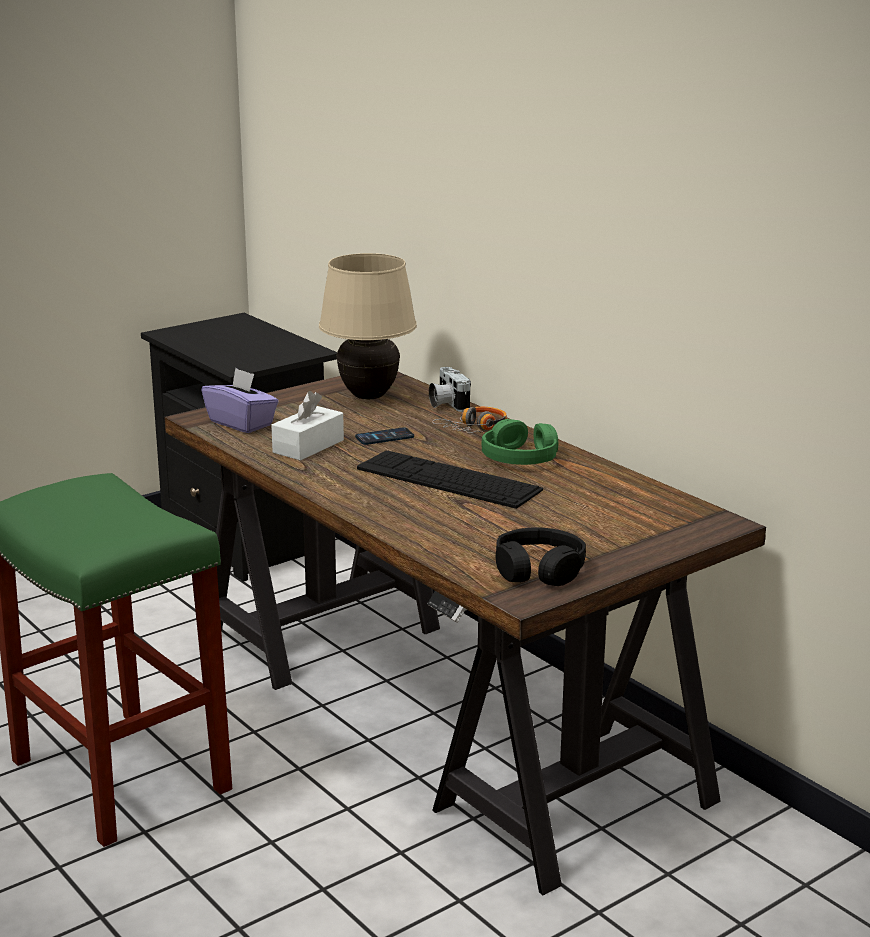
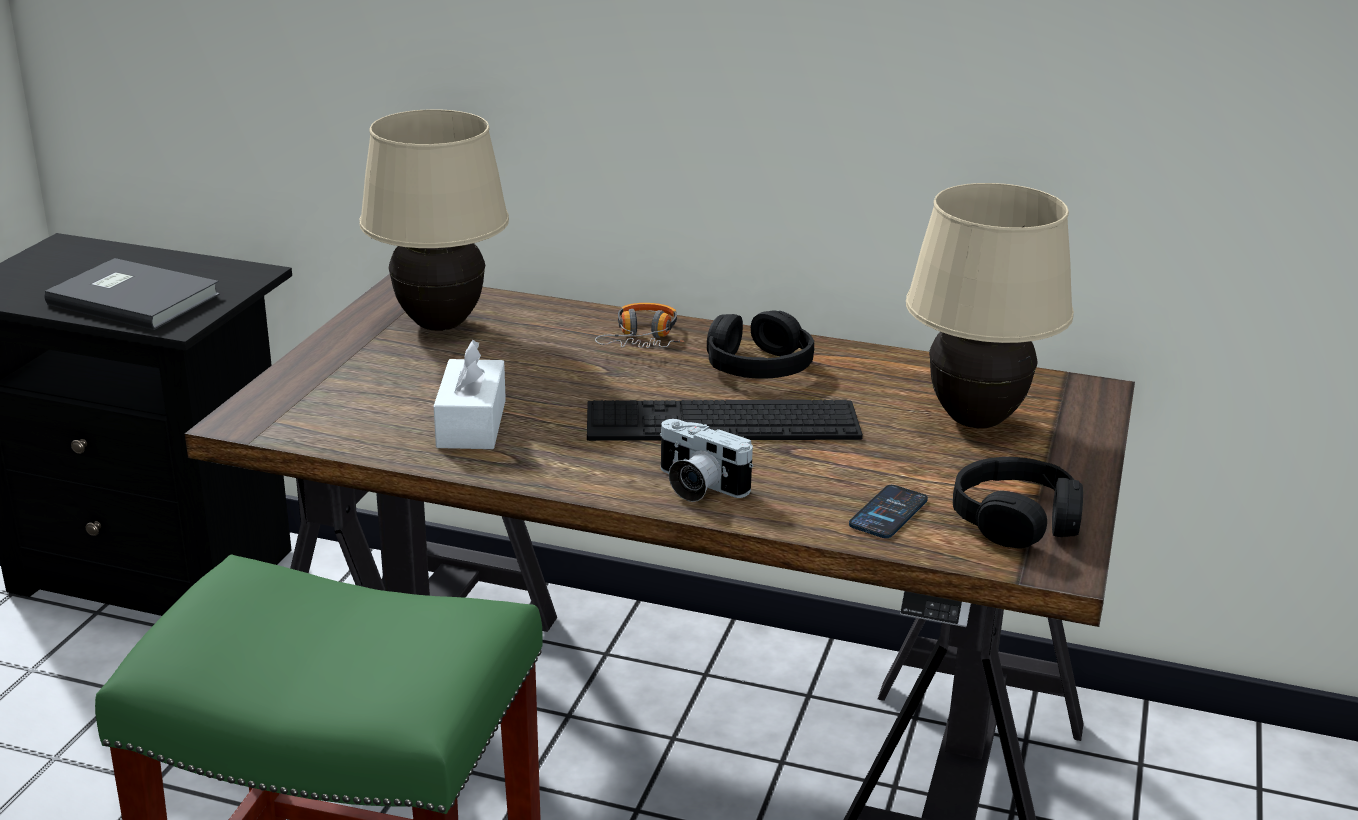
camera: 35 degrees left, 5 degrees up
purple tissue box [201,368,279,433] -> none
phone [355,427,414,445] -> phone moved to [849,485,928,538]
camera [429,367,471,412] -> camera moved to [660,419,753,502]
green headphones [481,419,558,465] -> black headphones [707,310,814,379]
none -> grey book [45,258,220,330]
none -> beige table lamp [906,183,1074,428]

